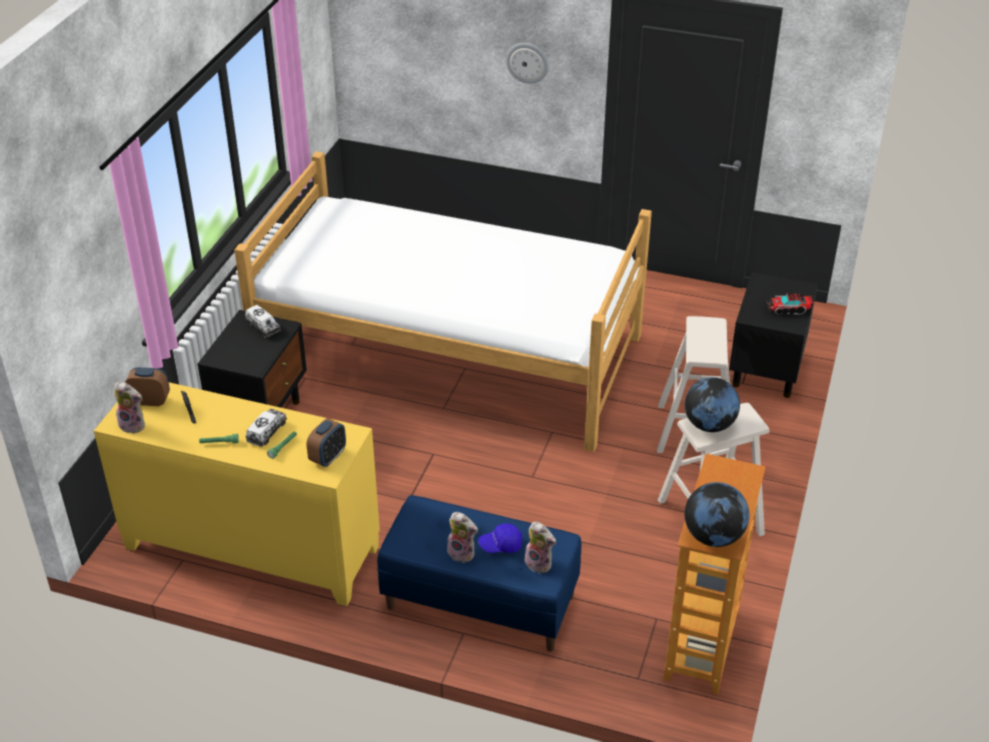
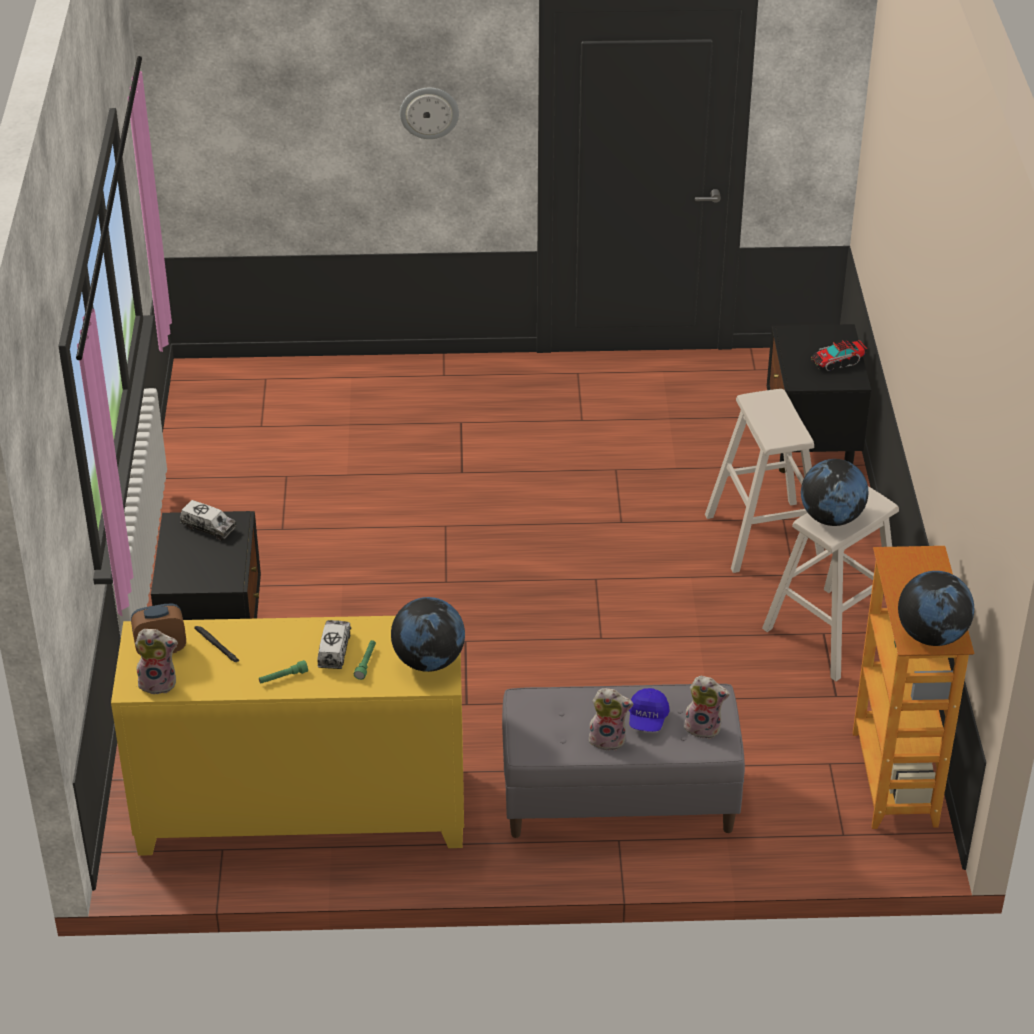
camera: 20 degrees left, 0 degrees up
bed [234,151,652,452] -> none
alarm clock [306,418,346,467] -> globe [391,597,465,672]
blue bench [377,495,581,652] -> grey bench [502,684,745,838]
blue cap [478,523,522,553] -> blue cap turned 45 degrees counterclockwise [629,688,670,732]

